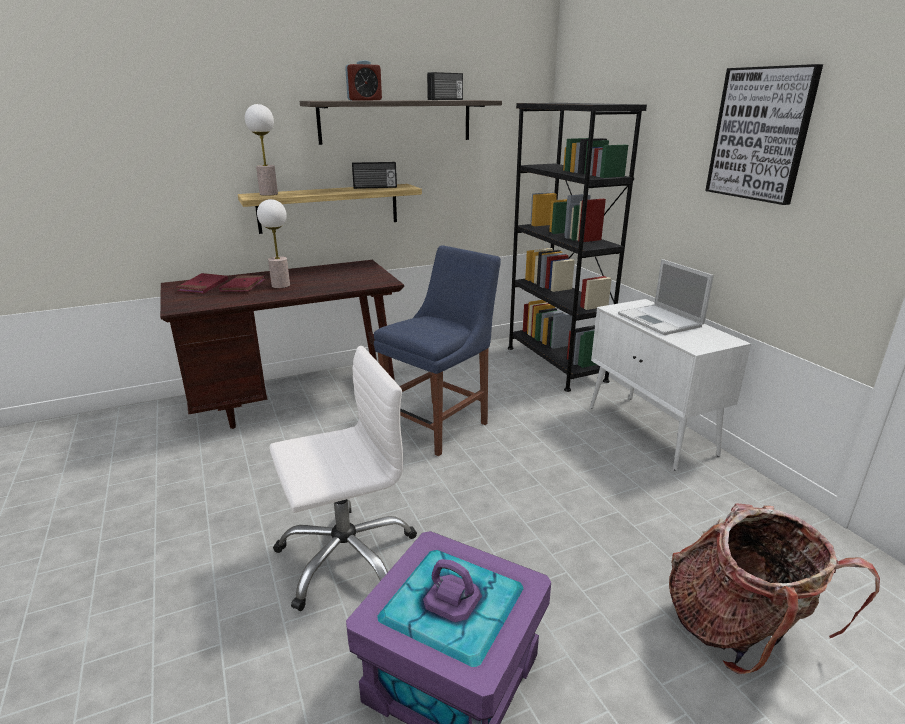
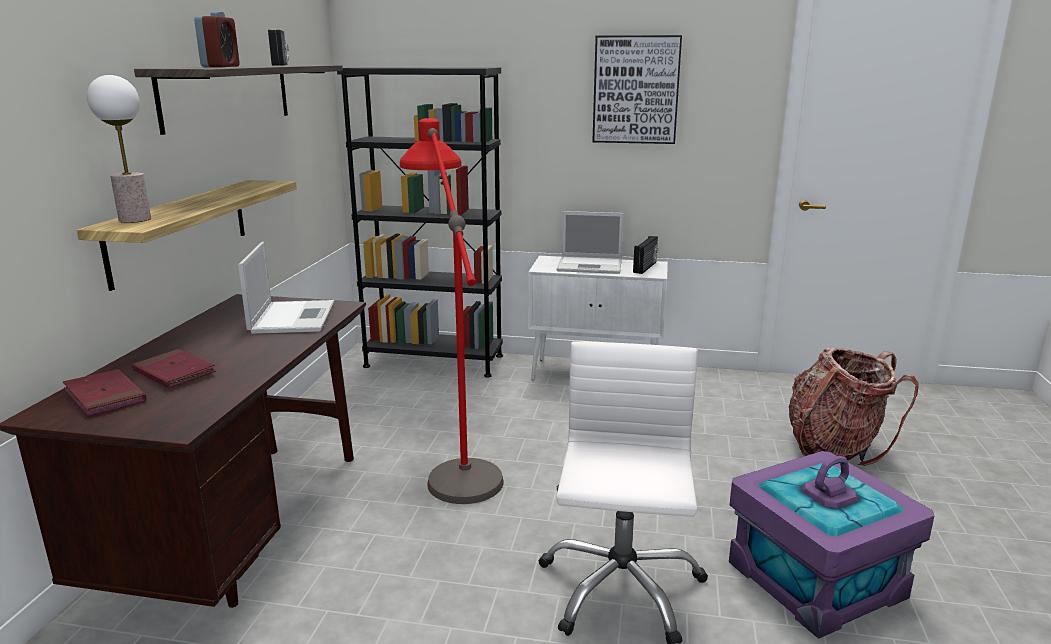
camera: 55 degrees left, 5 degrees down
table lamp [257,199,290,288] -> none
radio [352,162,397,189] -> radio moved to [633,236,658,274]
blue chair [374,245,501,456] -> red floor lamp [400,118,504,504]
none -> laptop [238,242,334,334]

